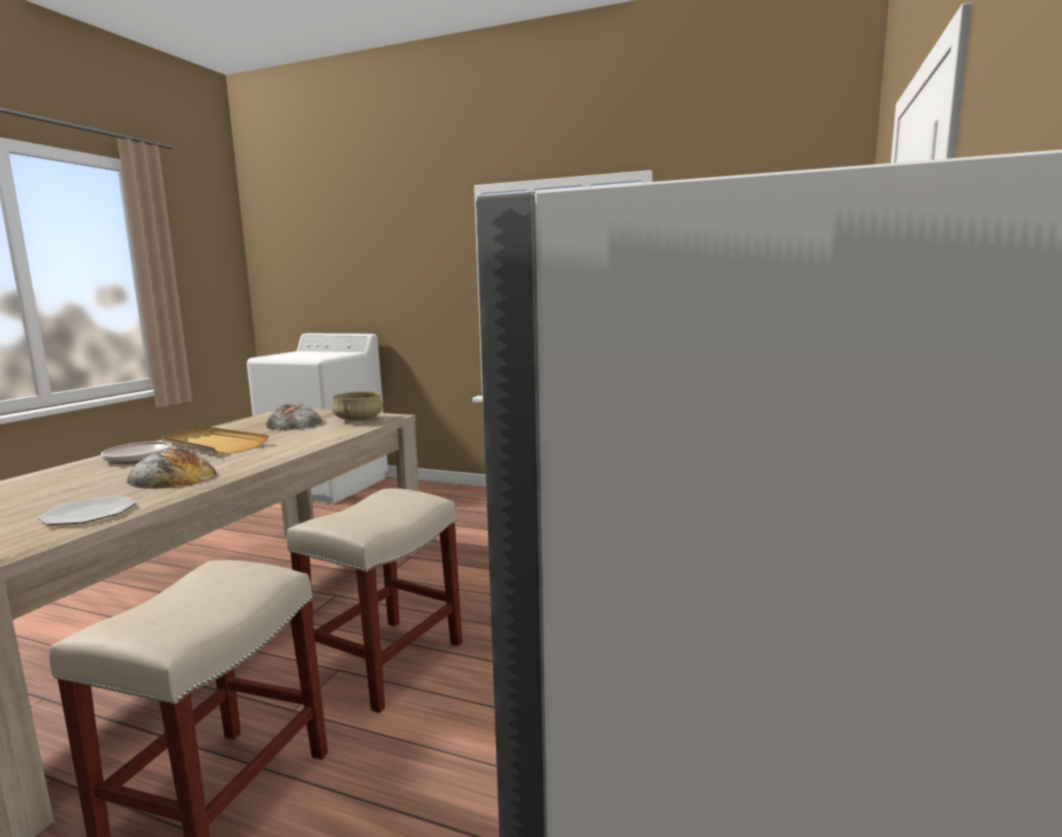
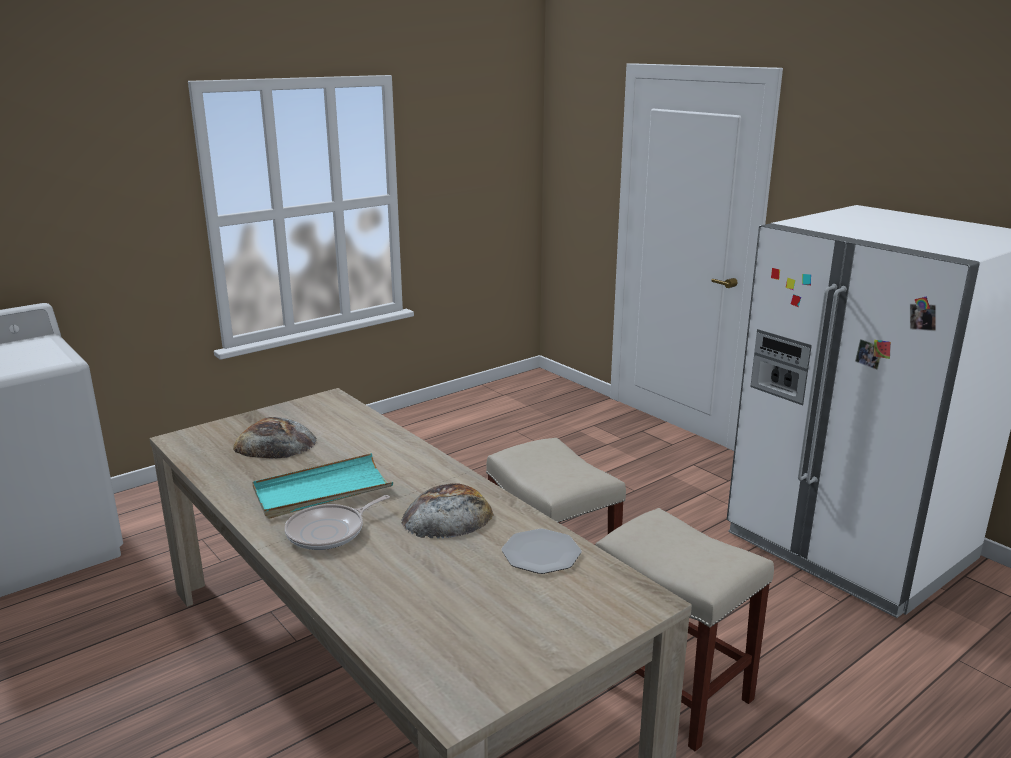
camera: 60 degrees left, 10 degrees up
beige tray [162,427,269,454] -> turquoise tray [252,453,393,519]
beige cooking pot [332,391,383,421] -> none

